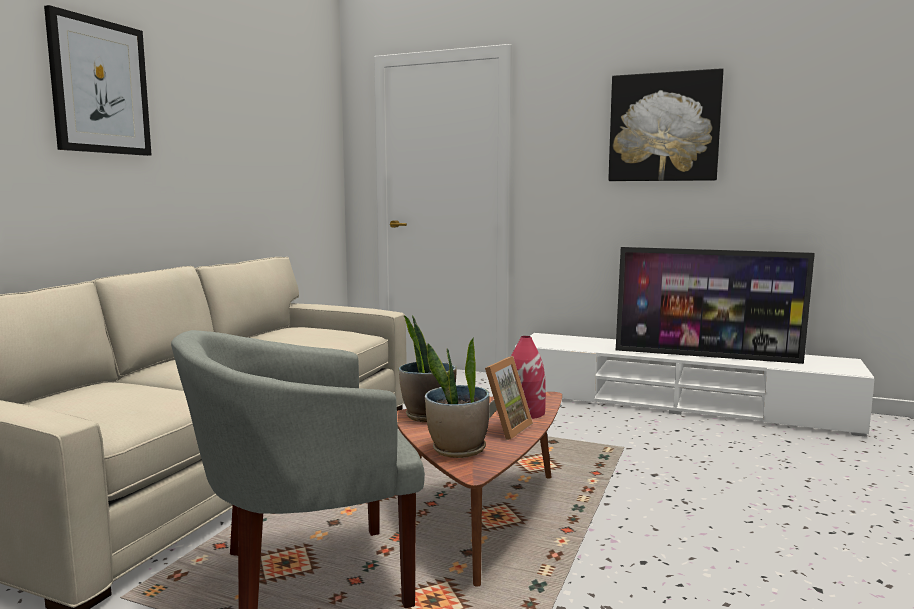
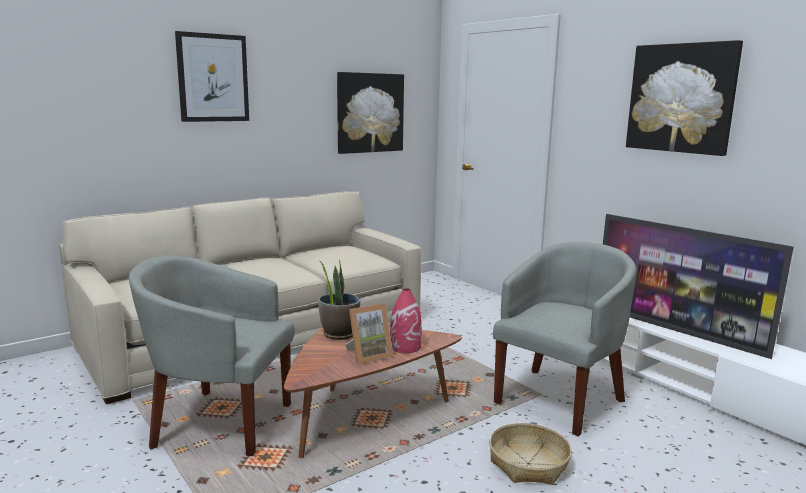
camera: 30 degrees right, 5 degrees up
potted plant [425,337,490,458] -> none
none -> picture [337,72,404,154]
none -> basket [489,423,572,485]
none -> grey armchair [493,241,637,436]

